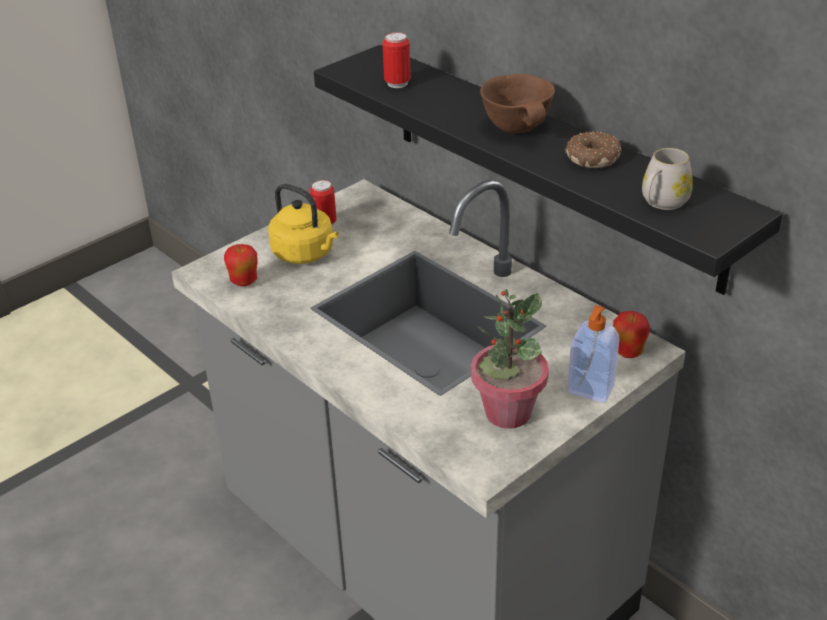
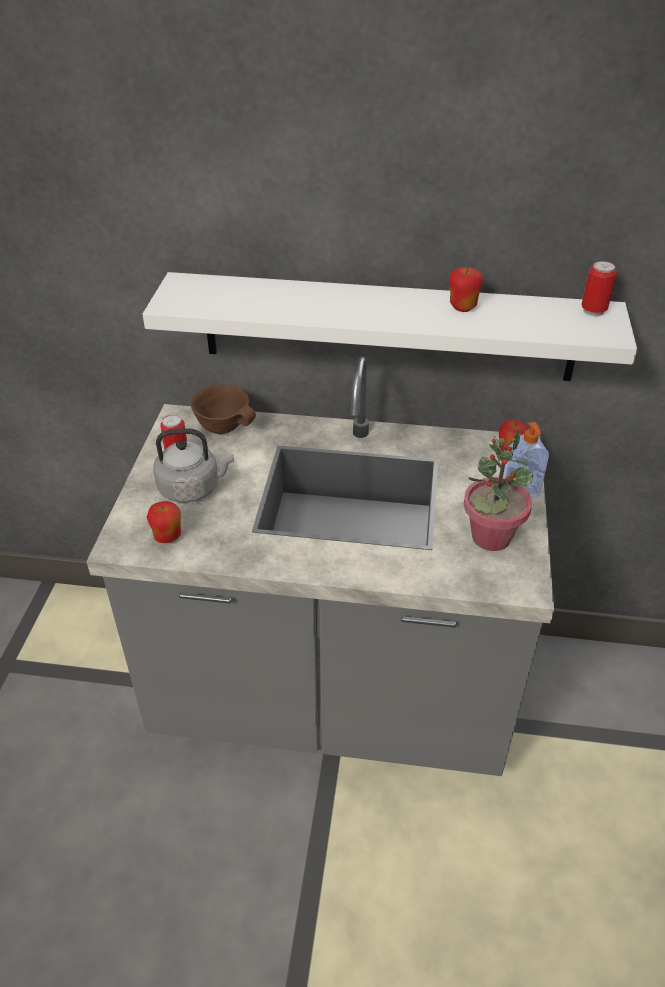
camera: 40 degrees left, 5 degrees up
yellow kettle [268,184,339,264] -> grey kettle [153,428,234,502]
black shelf [314,45,783,295] -> white shelf [142,272,637,381]
can [382,32,411,88] -> can moved to [581,261,617,316]
brown bowl [480,74,555,133] -> brown bowl moved to [191,384,256,434]
donut [565,131,622,168] -> apple [449,267,483,312]
white mug [642,148,693,210] -> none

